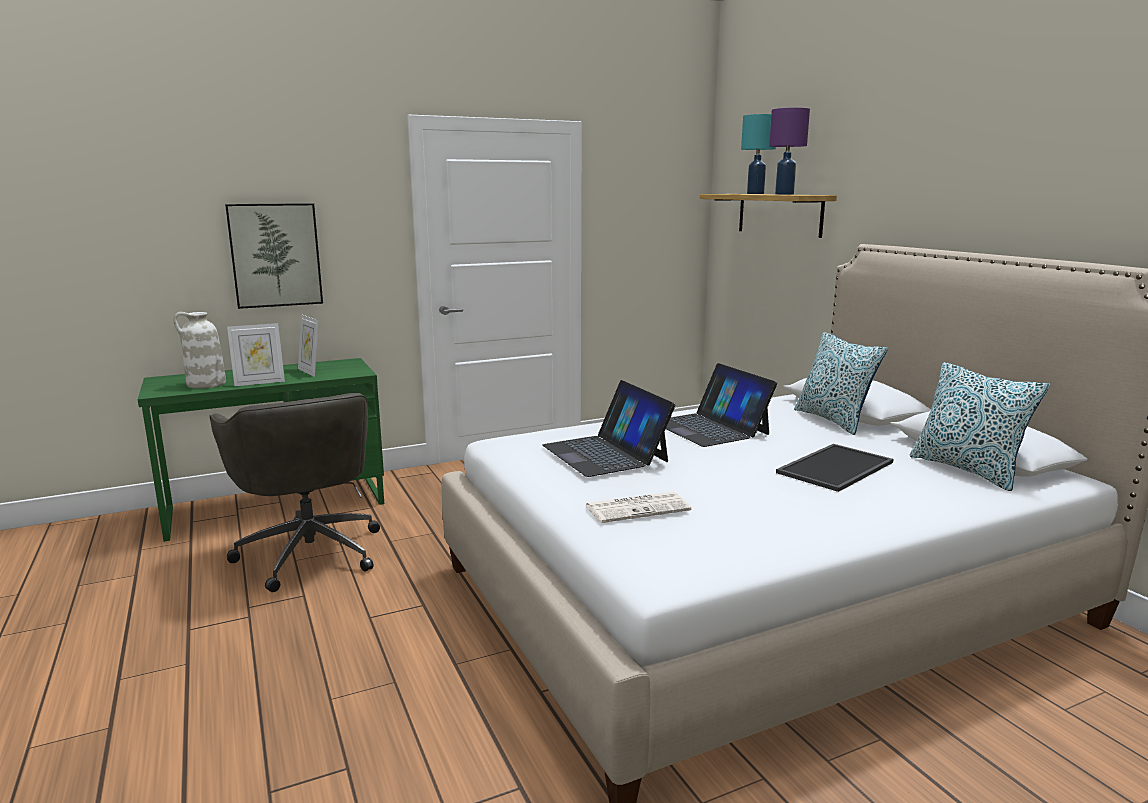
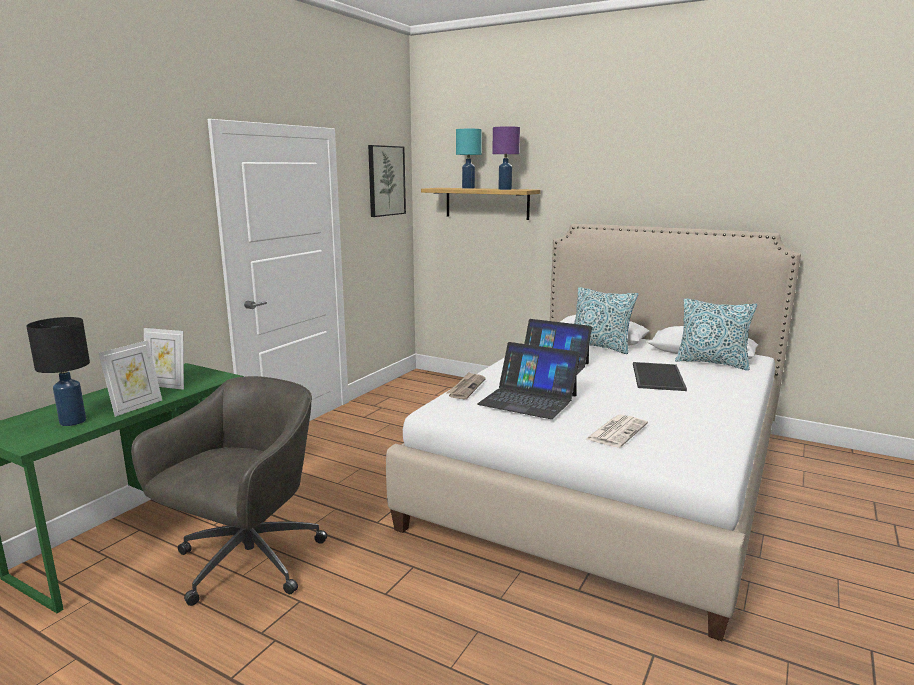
camera: 35 degrees left, 0 degrees up
white vase [173,312,226,389] -> black table lamp [26,317,90,426]
grey office chair [210,393,380,592] -> grey office chair turned 90 degrees counterclockwise [131,376,327,606]
picture [225,203,323,309] -> picture moved to [368,145,406,217]
none -> newspaper [447,372,486,399]

